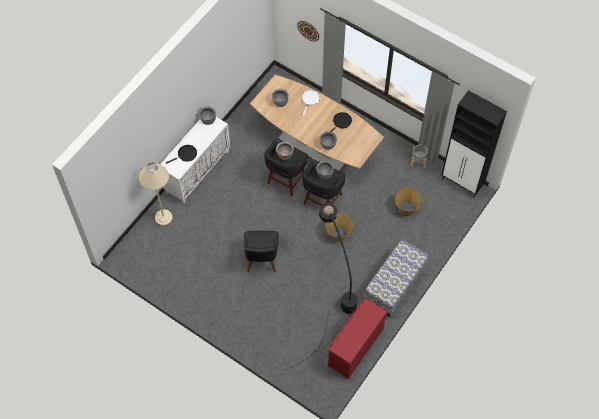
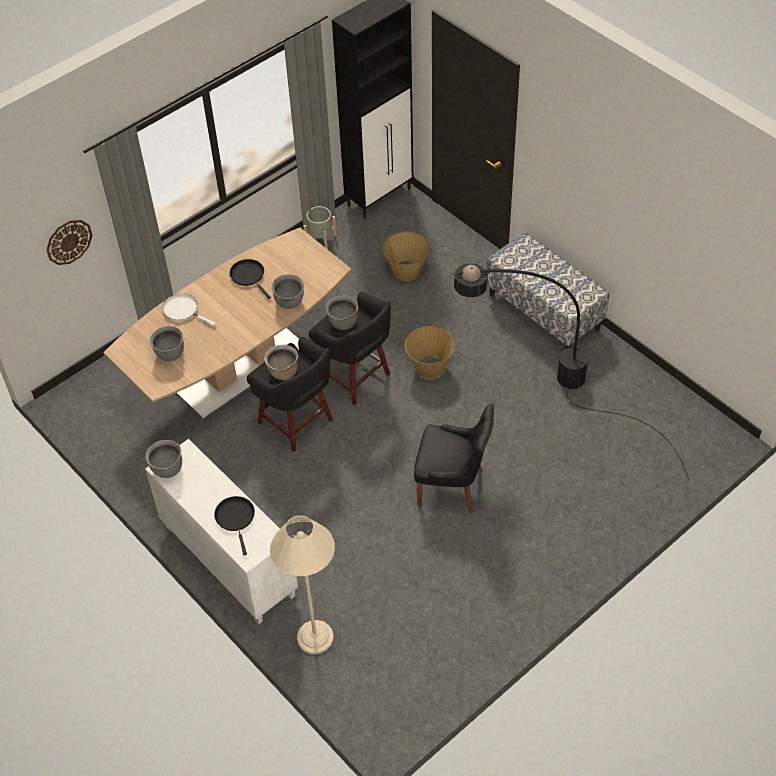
camera: 75 degrees left, 10 degrees down
red dresser [328,299,387,379] -> none

